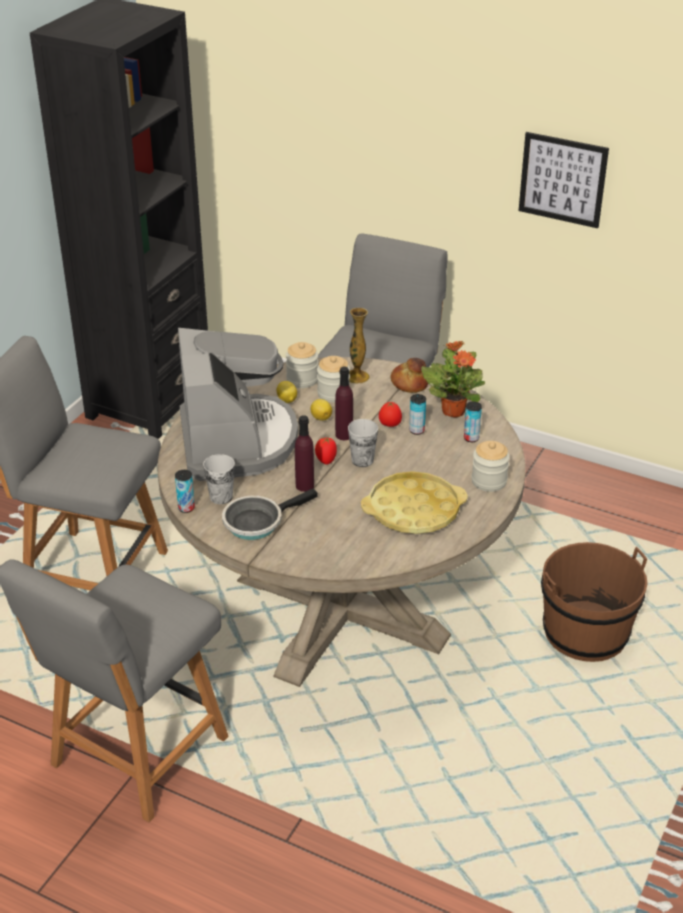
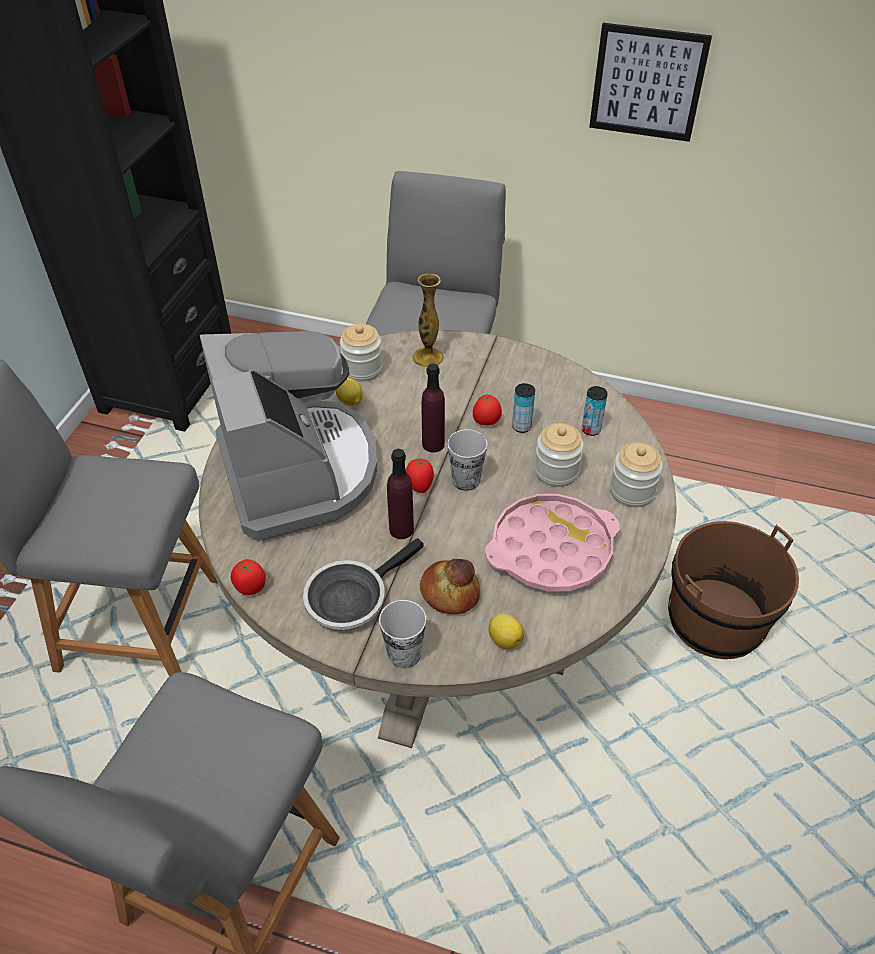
camera: 10 degrees left, 10 degrees up
can [175,470,195,513] -> tomato [231,559,266,595]
cup [203,454,235,504] -> cup moved to [379,600,426,669]
lemon [311,399,332,421] -> lemon moved to [489,613,524,649]
jar [317,356,350,402] -> jar moved to [534,423,584,487]
yellow tray [361,471,468,534] -> pink tray [485,494,620,592]
bread [390,358,428,393] -> bread moved to [420,559,480,614]
potted plant [421,341,485,417] -> none

